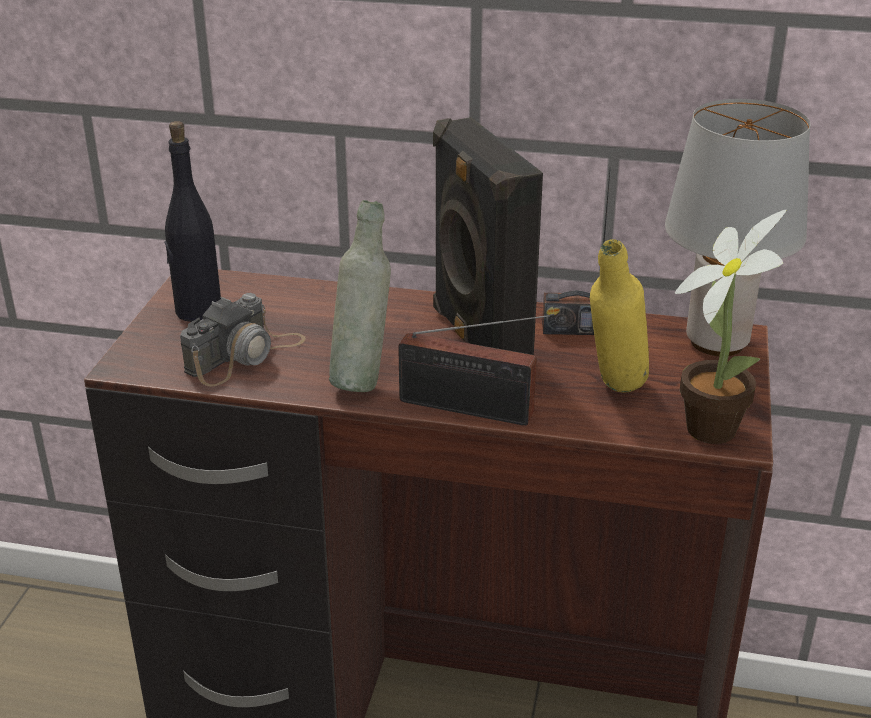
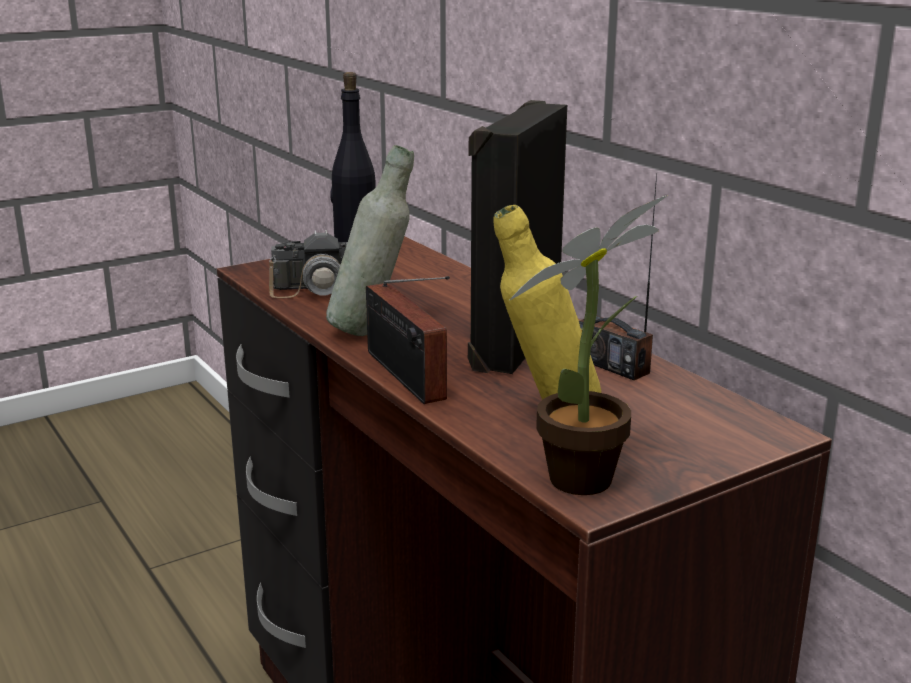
camera: 45 degrees right, 10 degrees down
grey table lamp [665,99,810,356] -> none

